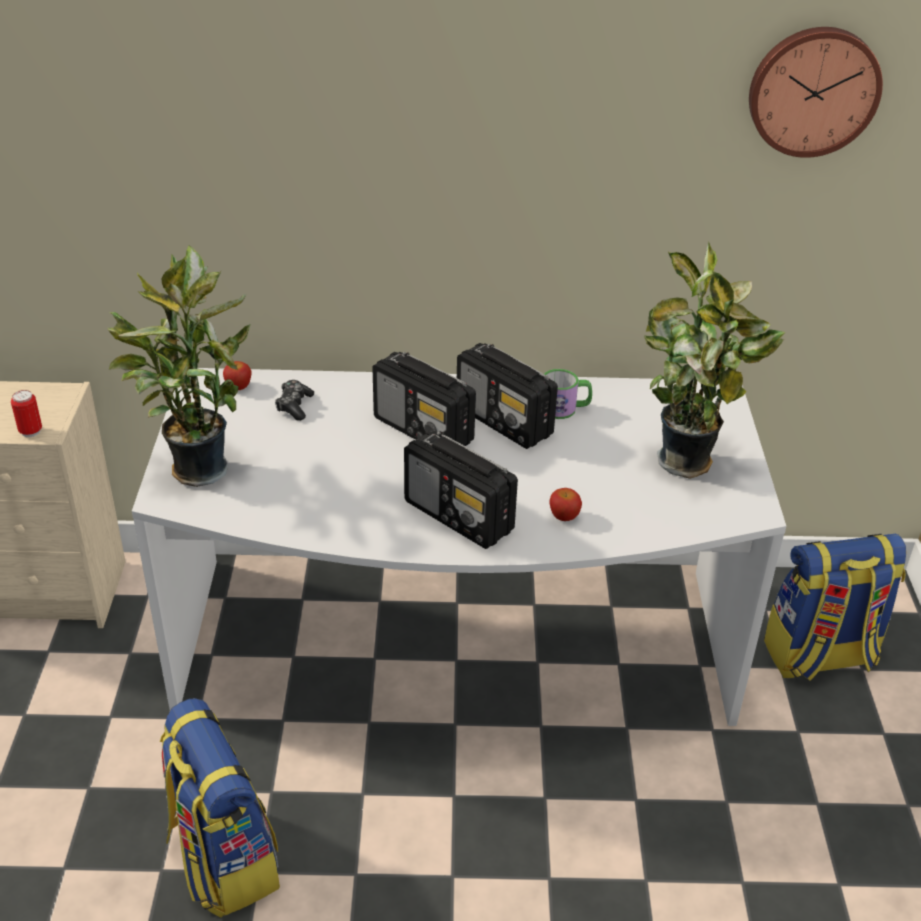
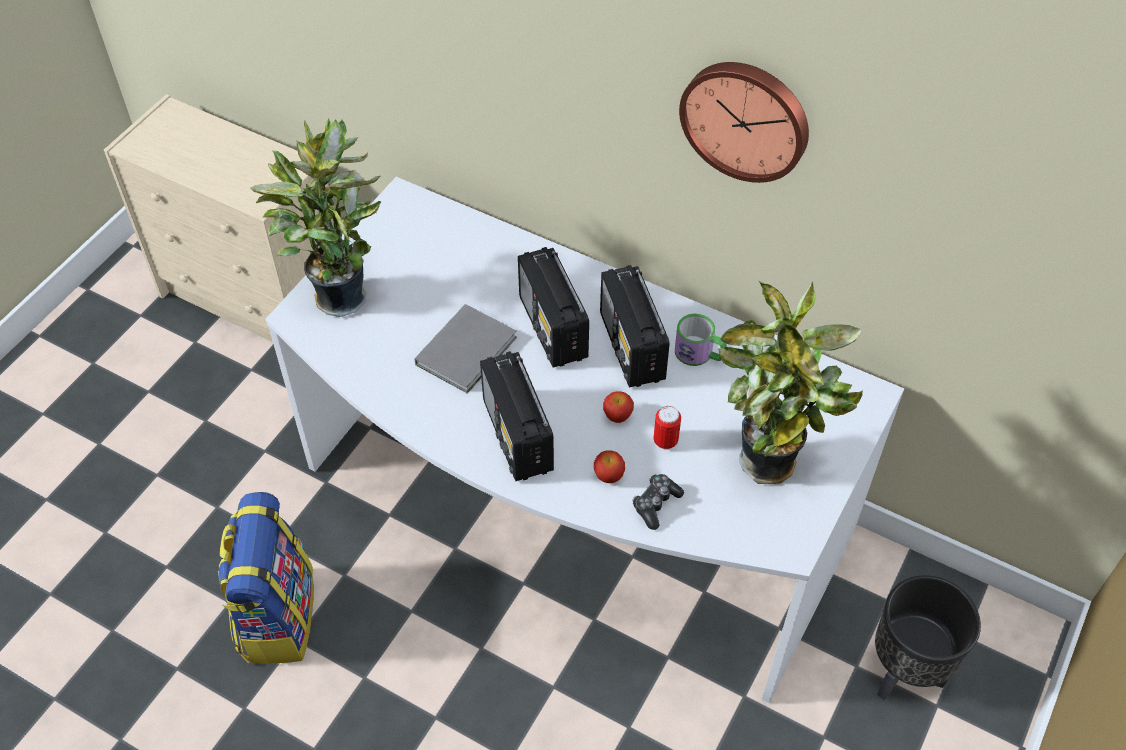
camera: 30 degrees right, 15 degrees up
can [11,390,42,437] -> can moved to [654,406,681,450]
apple [223,361,252,390] -> apple moved to [603,391,634,423]
game controller [275,380,314,421] -> game controller moved to [632,474,684,530]
wall clock [749,27,883,158] -> wall clock moved to [679,62,809,183]
backpack [764,534,906,681] -> black planter [875,575,981,700]
none -> grey book [415,304,517,394]

